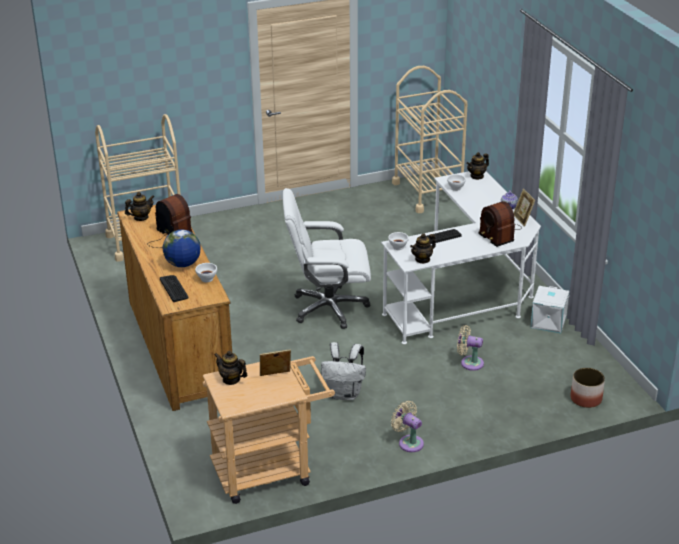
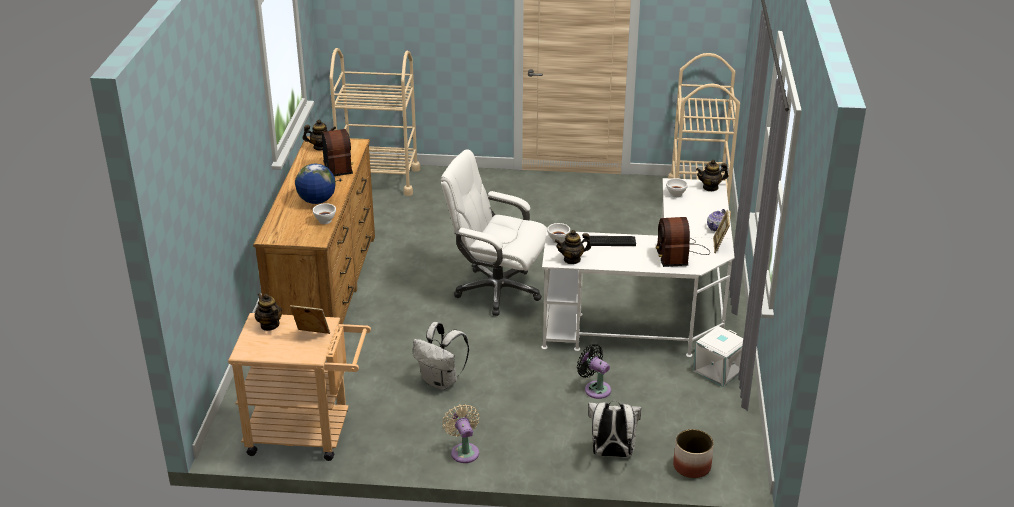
camera: 25 degrees right, 0 degrees up
keyboard [160,275,189,302] -> none
beige fan [457,325,484,371] -> black fan [577,344,611,399]
none -> white backpack [588,401,641,457]

